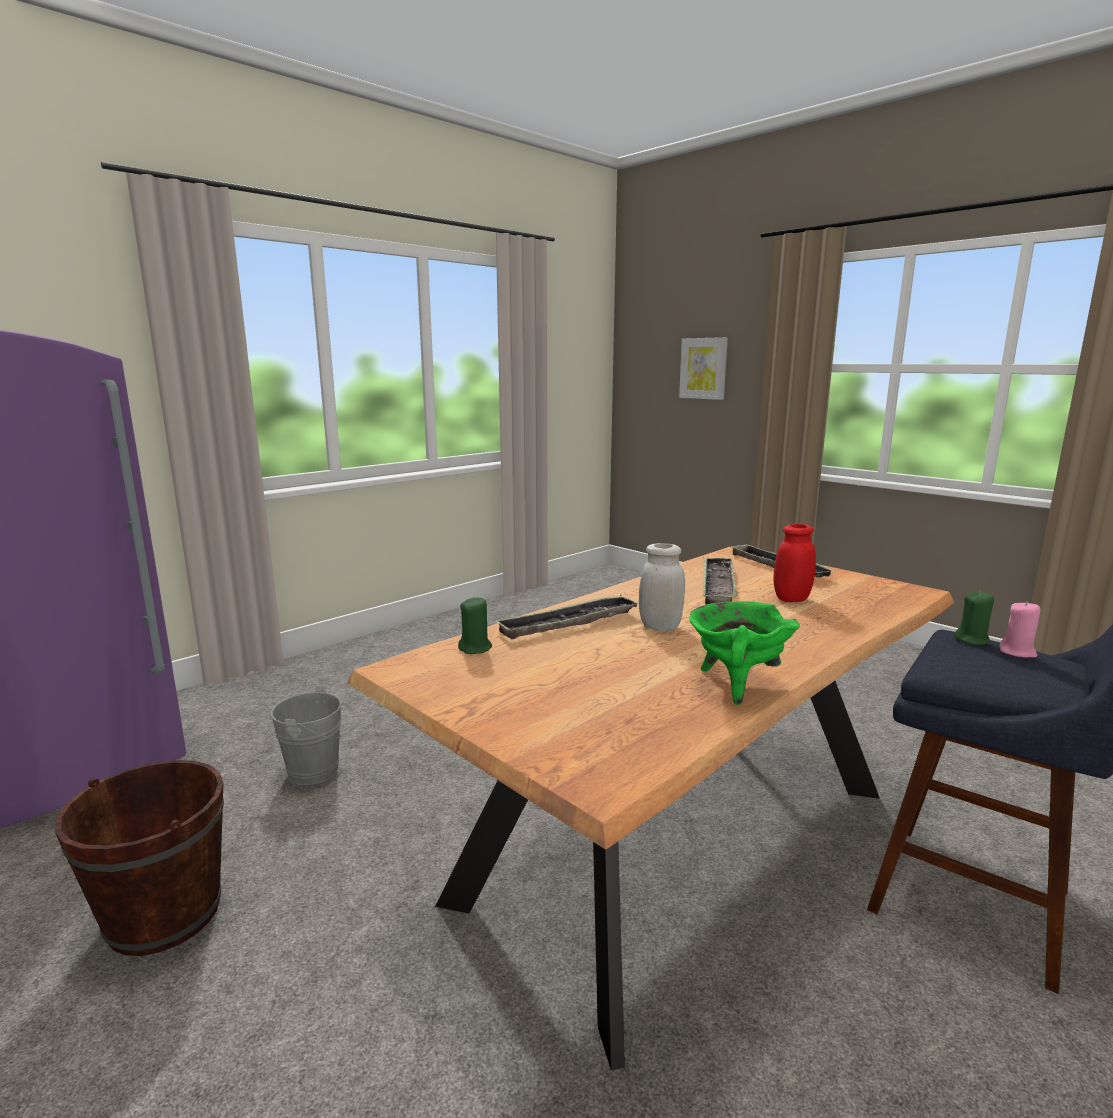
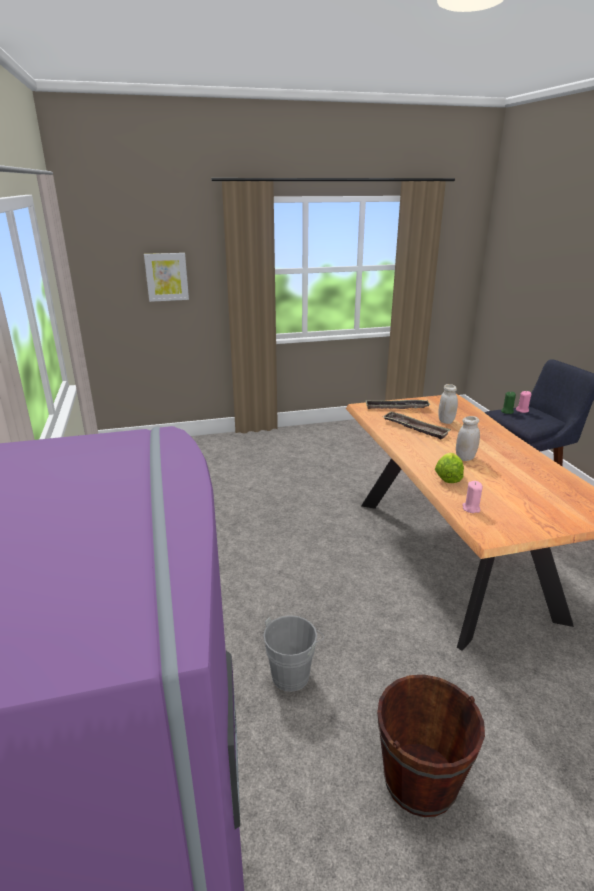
camera: 60 degrees left, 10 degrees up
green candle [458,597,492,654] -> pink candle [462,481,483,513]
tray [496,595,639,639] -> lettuce [435,453,464,483]
green cooking pot [689,601,800,705] -> none
red jar [773,524,816,602] -> white jar [438,384,458,424]

